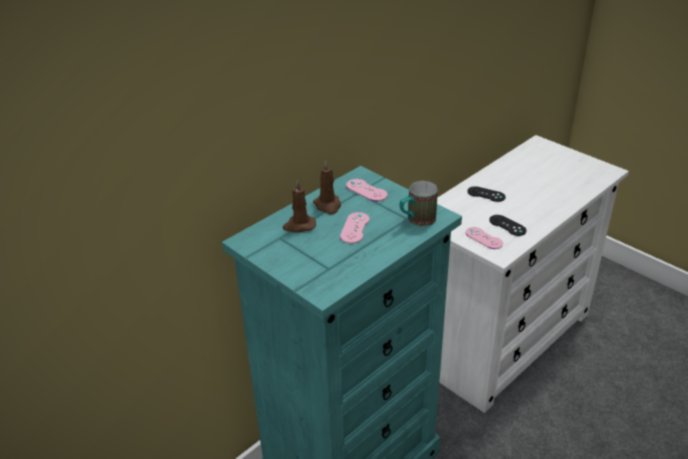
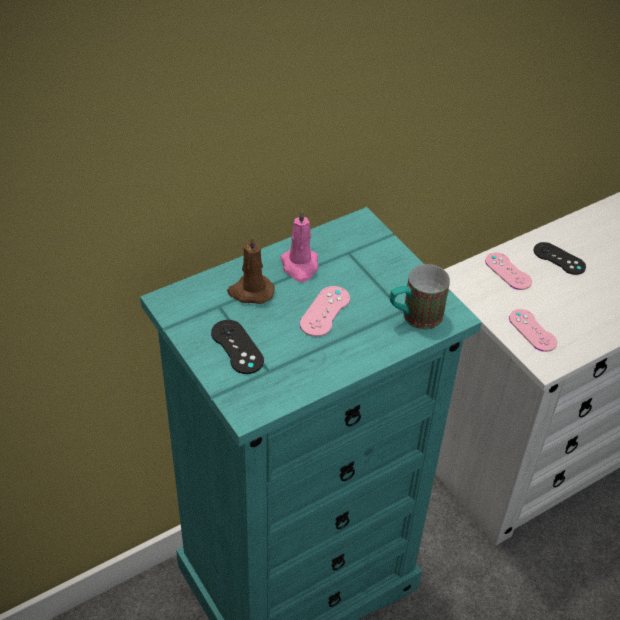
camera: 10 degrees right, 10 degrees up
brown candle [313,160,341,214] -> pink candle [281,209,318,282]
pink game controller [346,179,388,201] -> pink game controller moved to [485,252,532,290]
black game controller [489,215,527,236] -> black game controller moved to [211,320,264,374]

